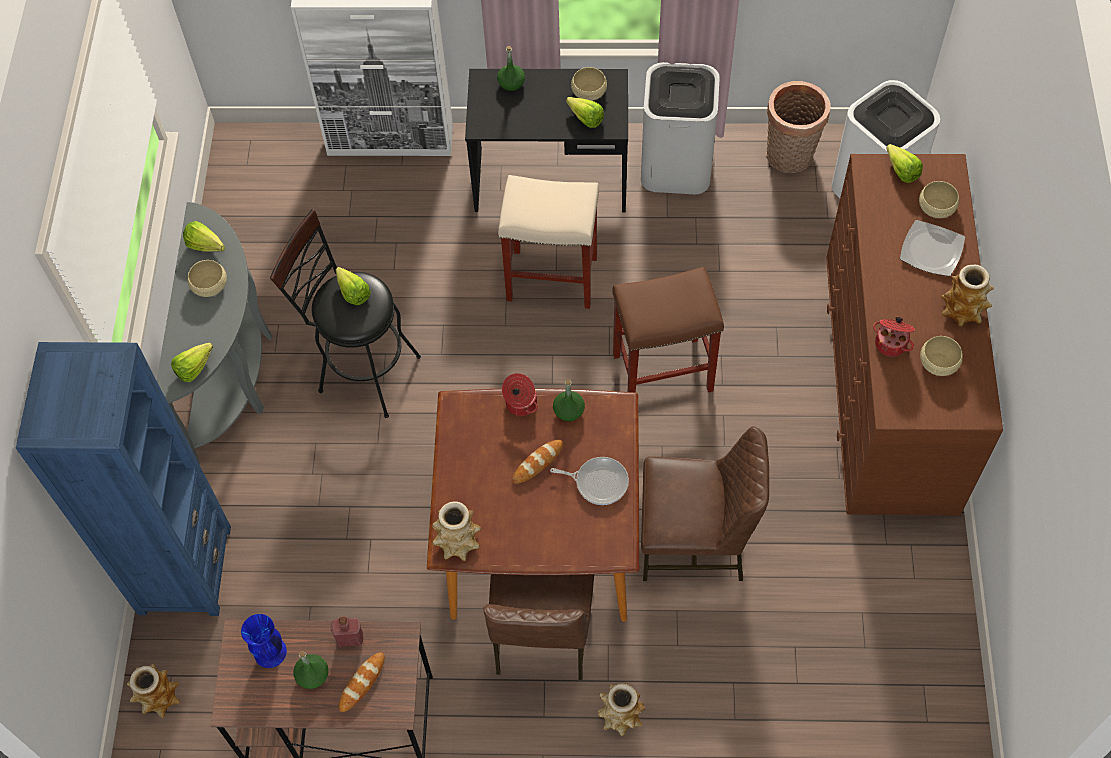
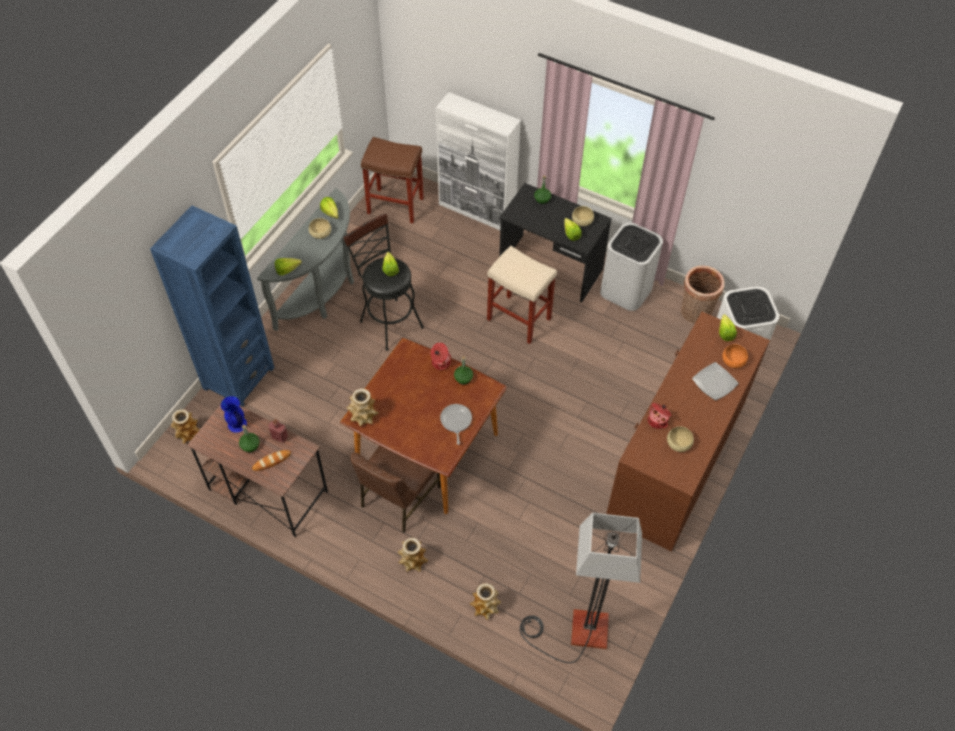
camera: 25 degrees right, 5 degrees down
bread [512,440,563,484] -> none
frying pan [550,457,629,505] -> frying pan turned 135 degrees counterclockwise [440,404,472,445]
brown stool [612,267,724,393] -> brown stool moved to [361,137,424,223]
brown chair [641,426,769,581] -> none
beige bowl [919,181,959,218] -> orange bowl [722,345,748,368]
vase [941,265,994,327] -> vase moved to [470,583,501,620]
none -> floor lamp [520,513,642,663]

